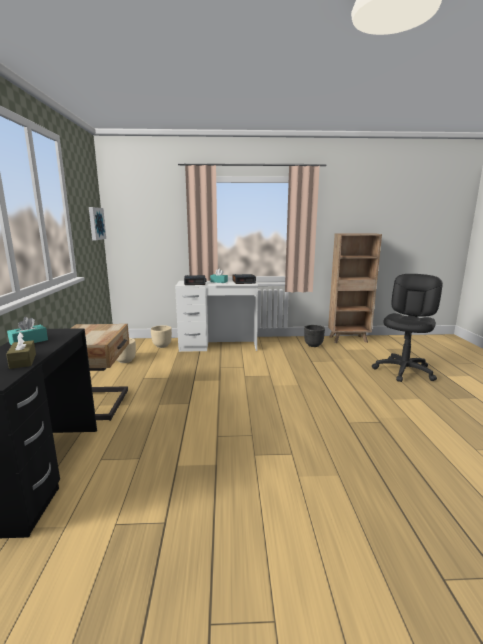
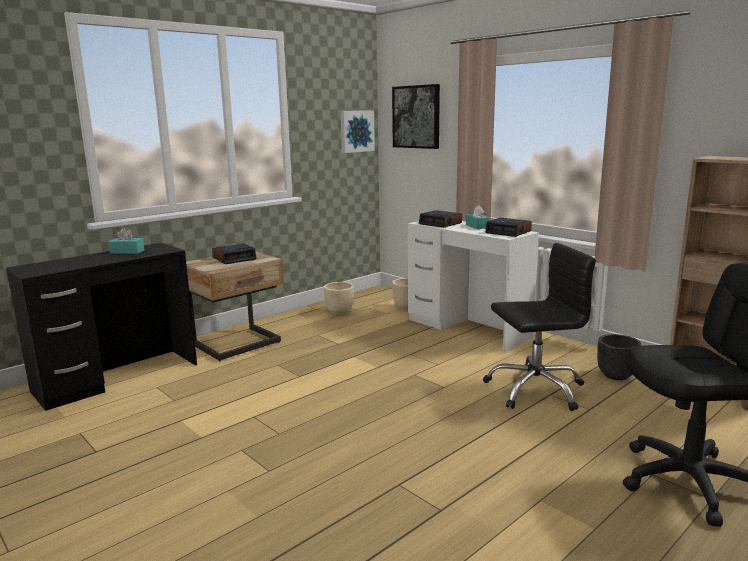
camera: 50 degrees right, 0 degrees up
brown tissue box [6,332,36,369] -> none
none -> alarm clock [212,244,257,264]
none -> picture [392,84,440,149]
none -> black office chair [483,243,596,411]

